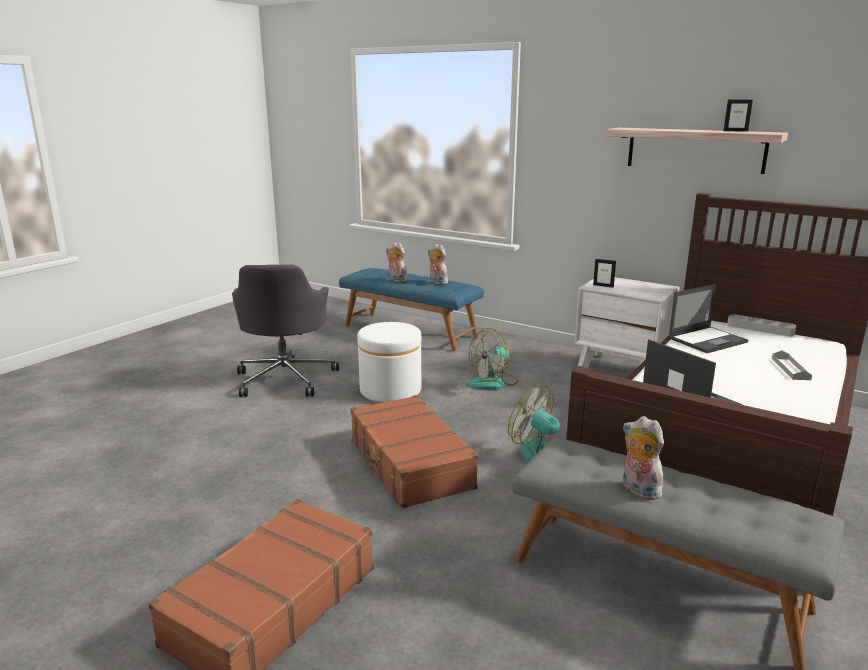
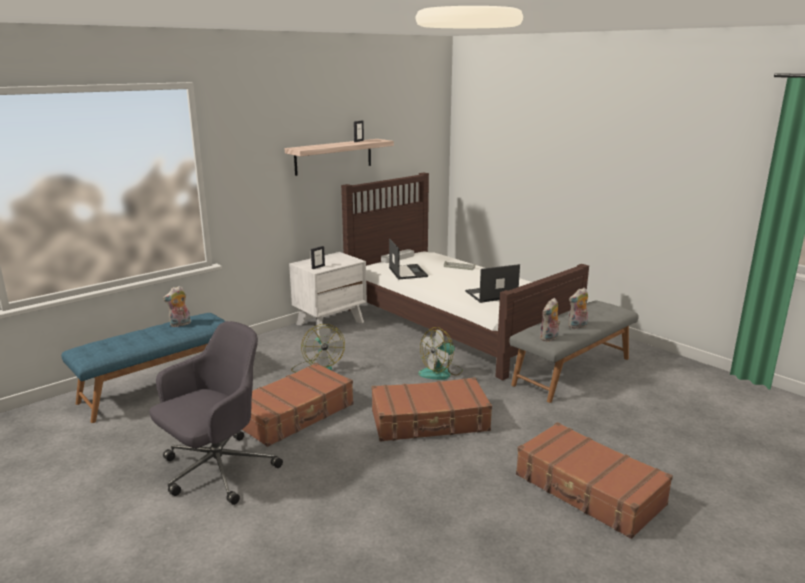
camera: 75 degrees left, 0 degrees up
grey office chair [232,265,339,397] -> grey office chair turned 60 degrees counterclockwise [149,321,283,505]
white ottoman [357,322,421,402] -> brown suitcase [242,363,354,447]
plush toy [386,242,407,282] -> plush toy moved to [540,298,560,342]

